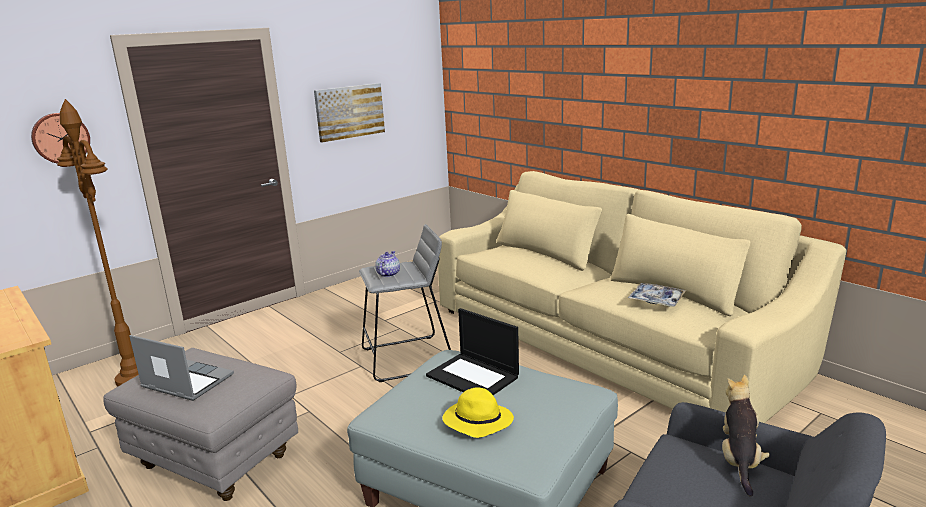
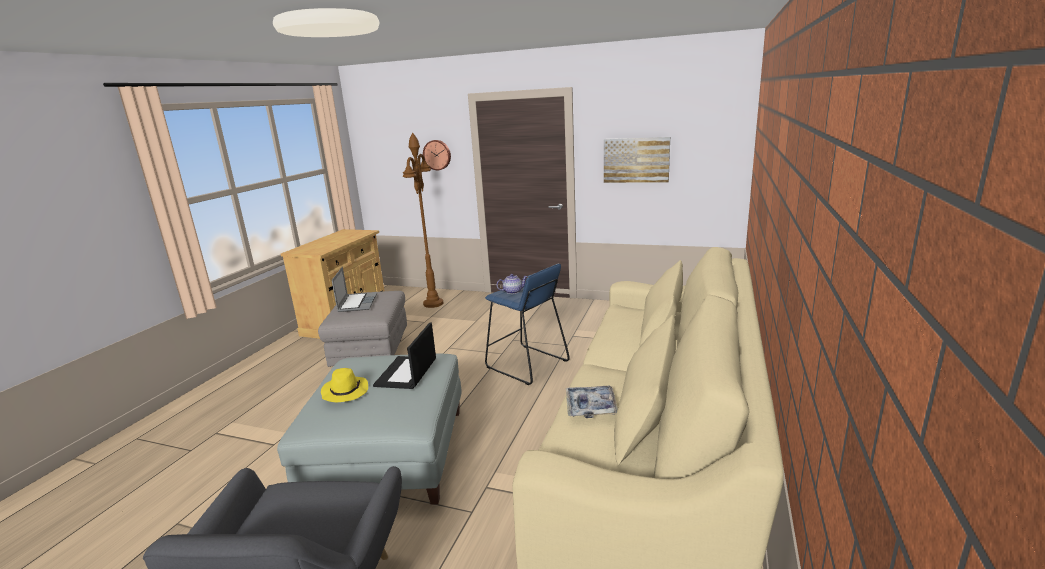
camera: 60 degrees right, 0 degrees up
grey stool [359,224,451,382] -> blue stool [485,264,570,385]
plush toy [722,375,770,497] -> none

